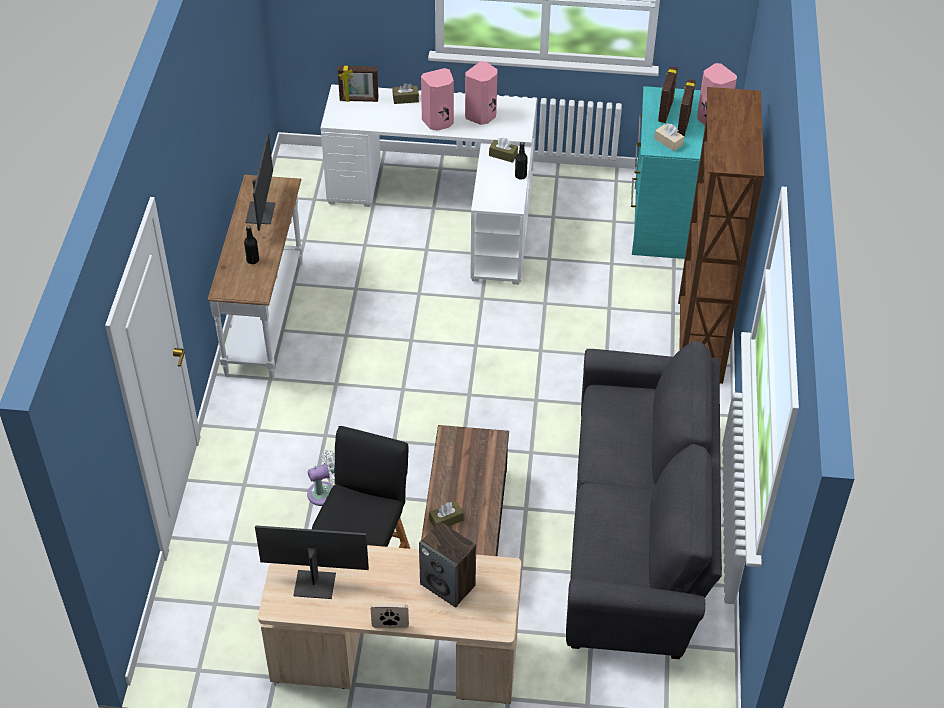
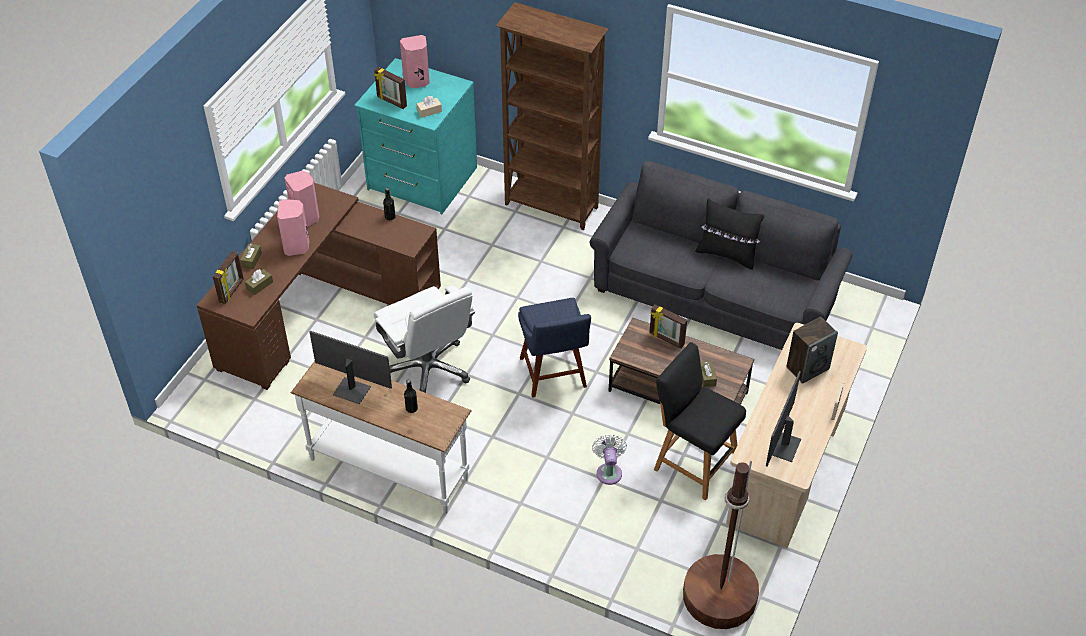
camera: 70 degrees left, 0 degrees up
white desk [321,84,536,285] -> brown desk [197,183,441,390]
brown tissue box [489,138,518,163] -> brown tissue box moved to [245,269,273,295]
picture frame [678,79,696,137] -> picture frame moved to [649,304,687,348]
none -> white office chair [374,285,475,393]
none -> blue chair [518,298,591,398]
none -> brown floor lamp [683,461,759,629]
none -> black pillow [695,198,764,270]

